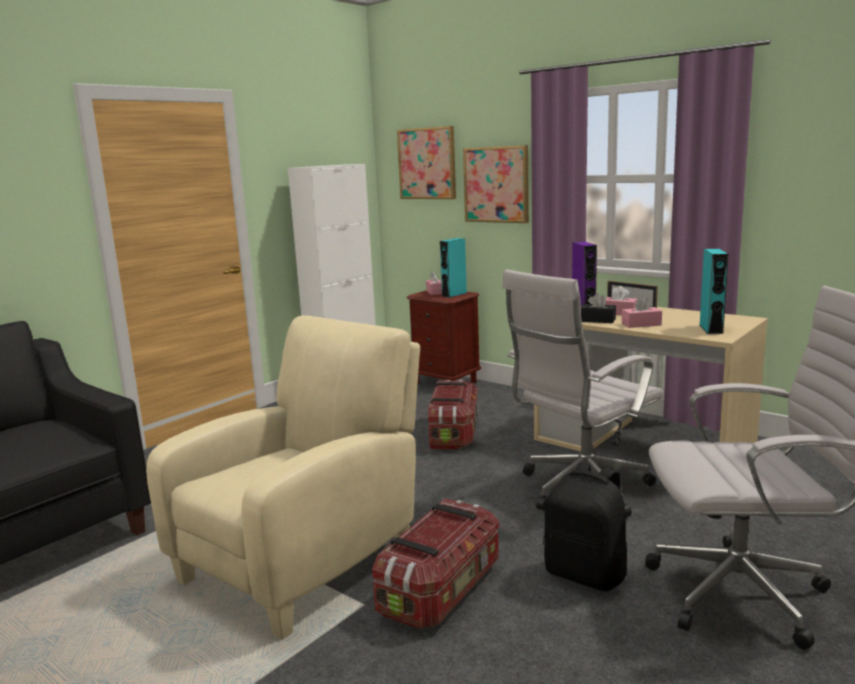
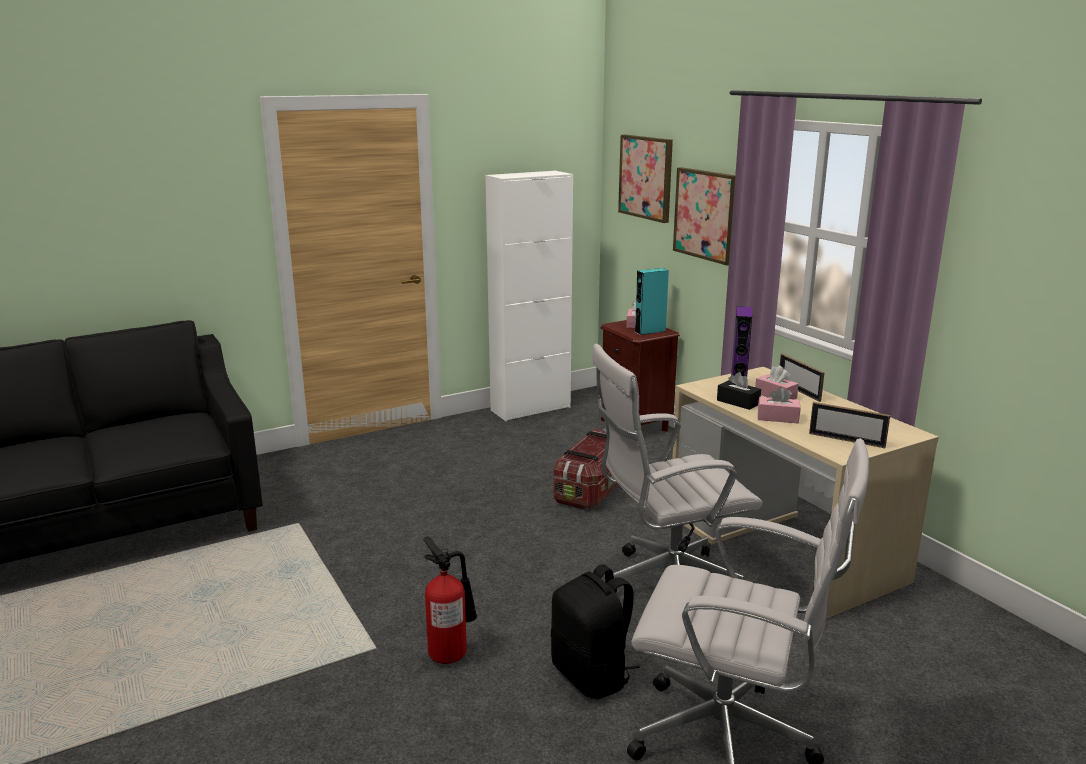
camera: 20 degrees right, 5 degrees up
beige armchair [146,315,420,640] -> none
storage box [372,498,499,629] -> fire extinguisher [423,537,477,664]
turquoise speaker [700,249,728,334] -> picture frame [809,402,890,448]

